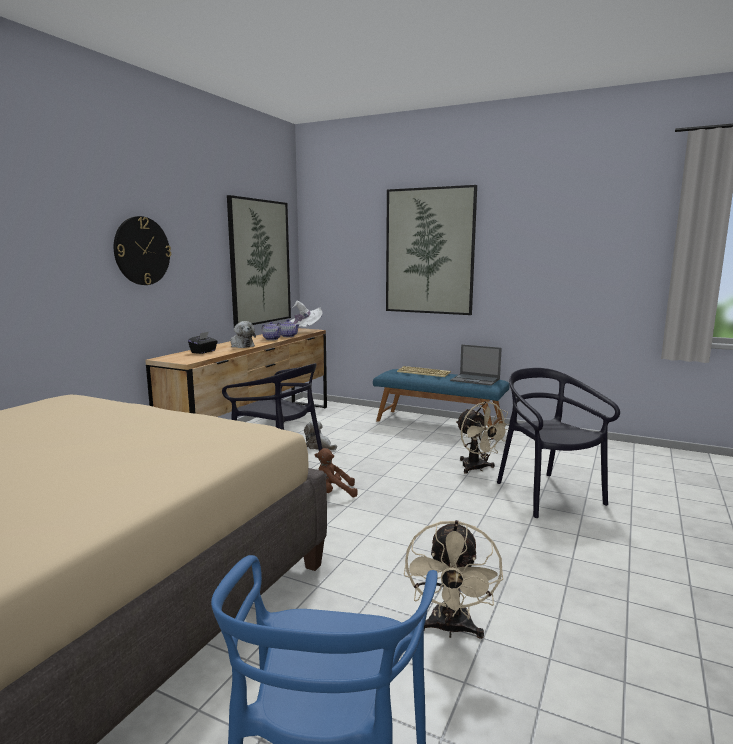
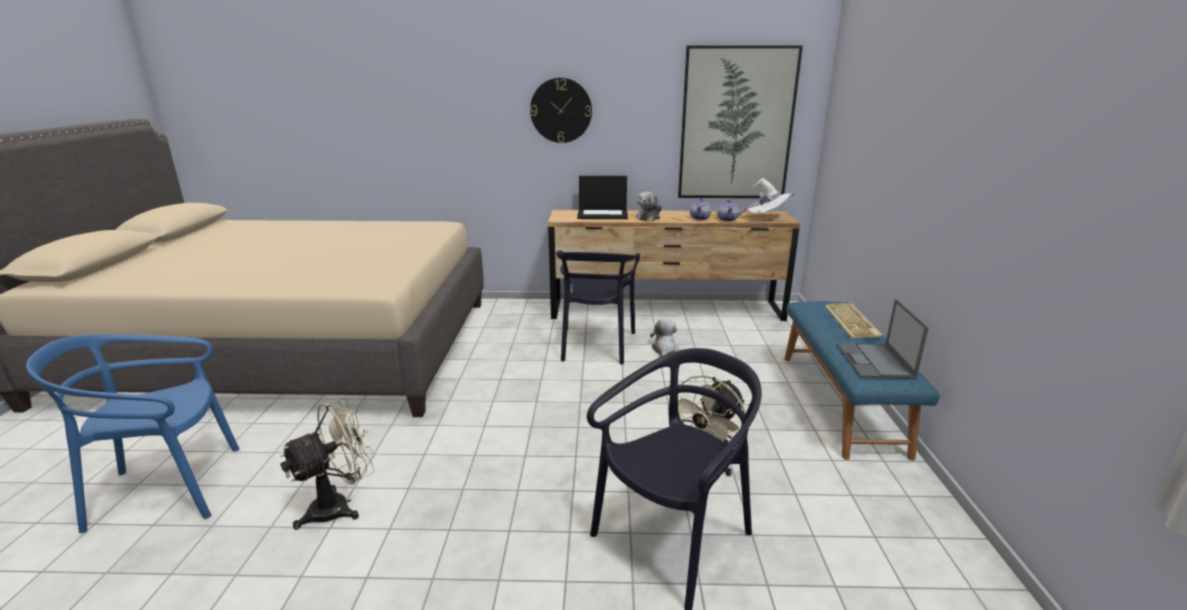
camera: 65 degrees right, 10 degrees up
black tissue box [188,332,218,354] -> laptop [577,176,628,219]
brown plush toy [315,448,358,497] -> none
picture [386,185,477,315] -> none
beige fan [404,520,503,639] -> beige fan turned 150 degrees clockwise [280,398,375,530]

